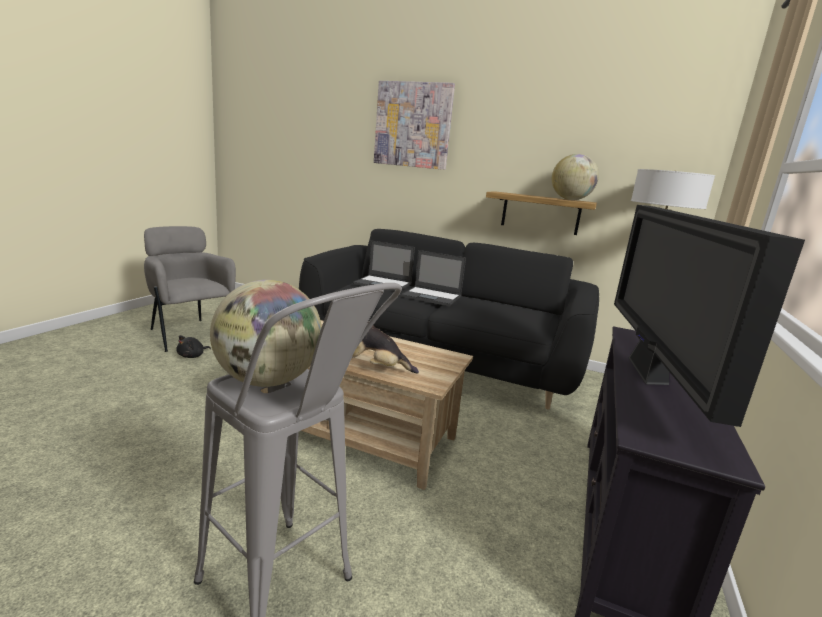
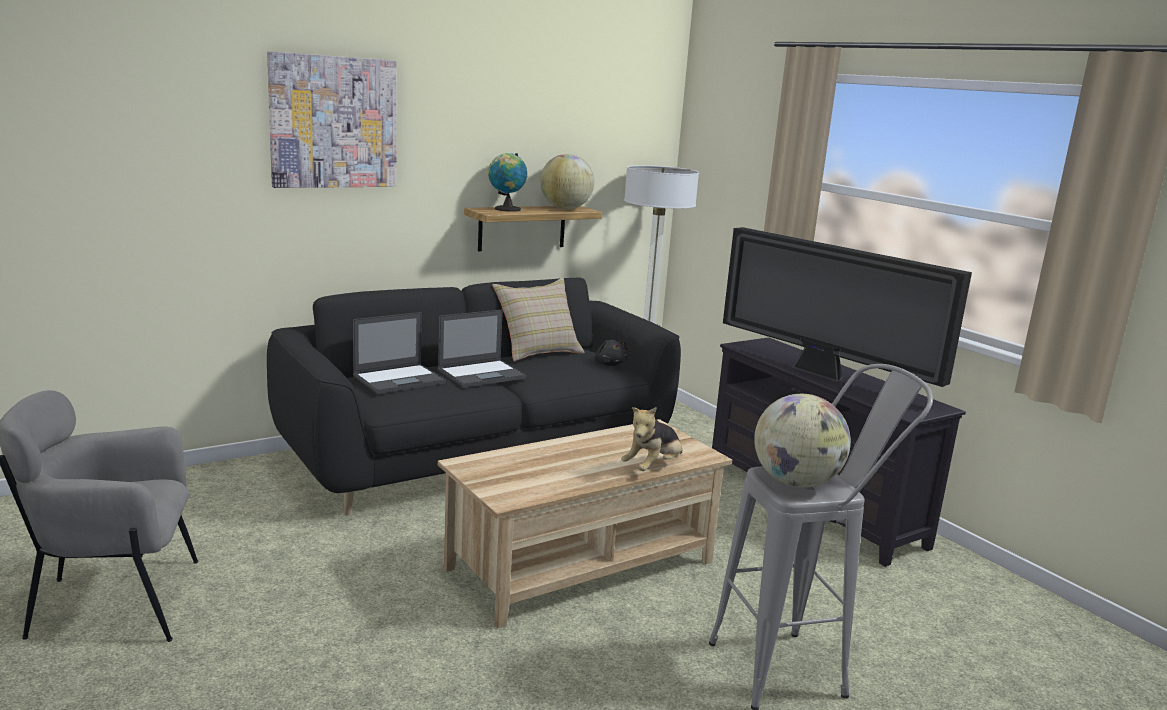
camera: 55 degrees left, 0 degrees up
black plush toy [176,335,211,358] -> black plush toy moved to [594,340,627,366]
none -> globe [488,153,527,212]
none -> beige pillow [492,278,585,362]

